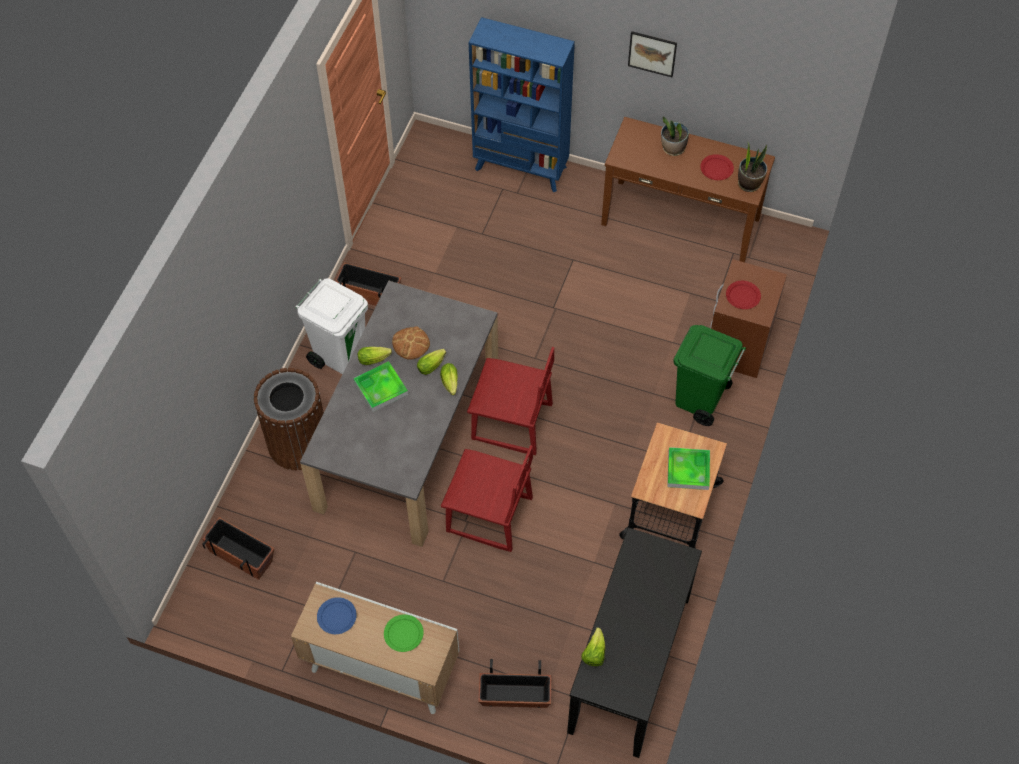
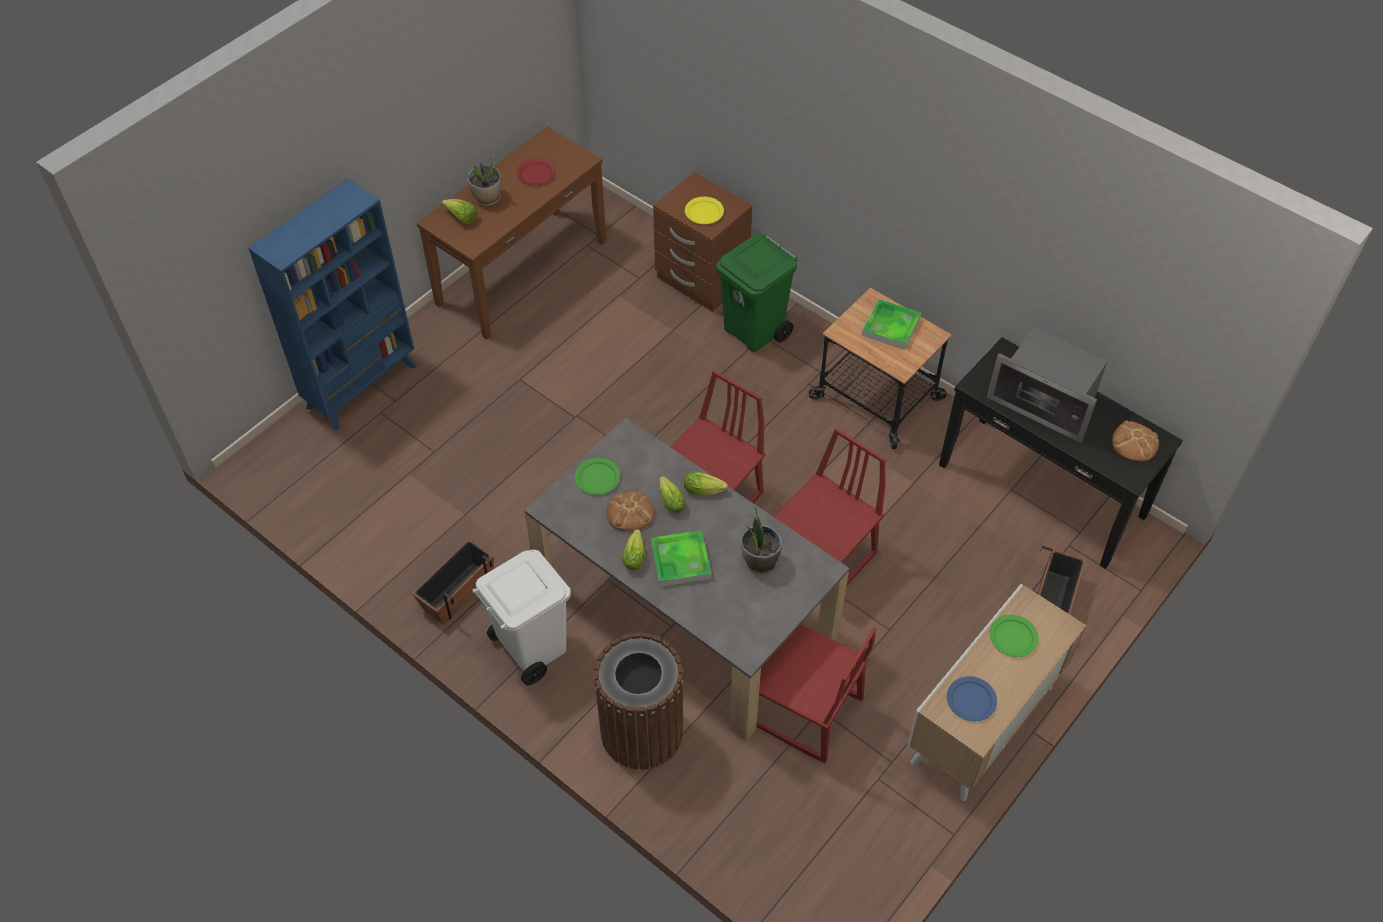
camera: 70 degrees left, 5 degrees down
planter [202,517,274,580] -> none
lettuce [581,628,605,666] -> lettuce moved to [442,199,477,225]
picture [628,31,677,77] -> none
red plate [726,281,761,309] -> yellow plate [685,197,724,224]
potted plant [738,143,767,192] -> potted plant moved to [741,507,782,574]
none -> green plate [575,458,620,495]
none -> red chair [756,624,876,763]
none -> microwave [987,327,1108,443]
none -> bread [1112,420,1159,461]

